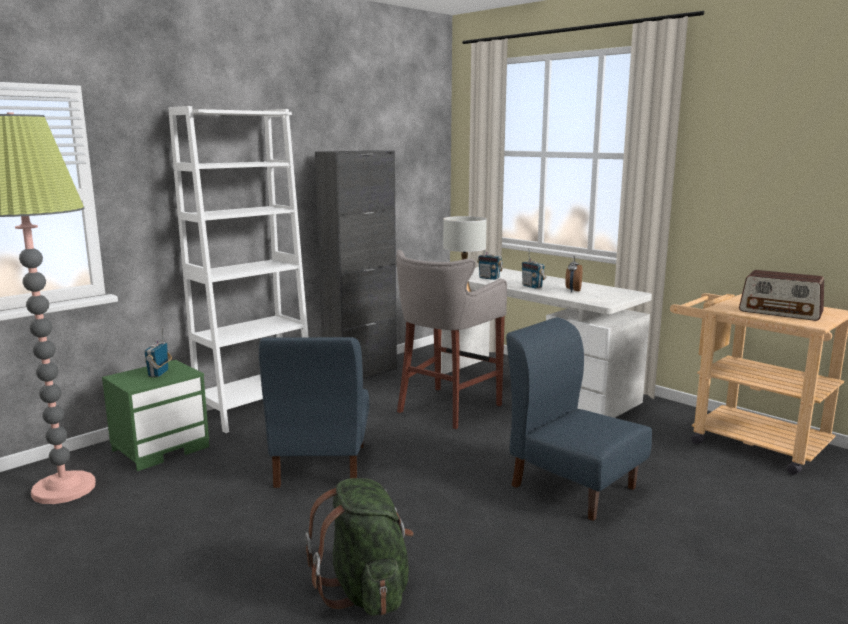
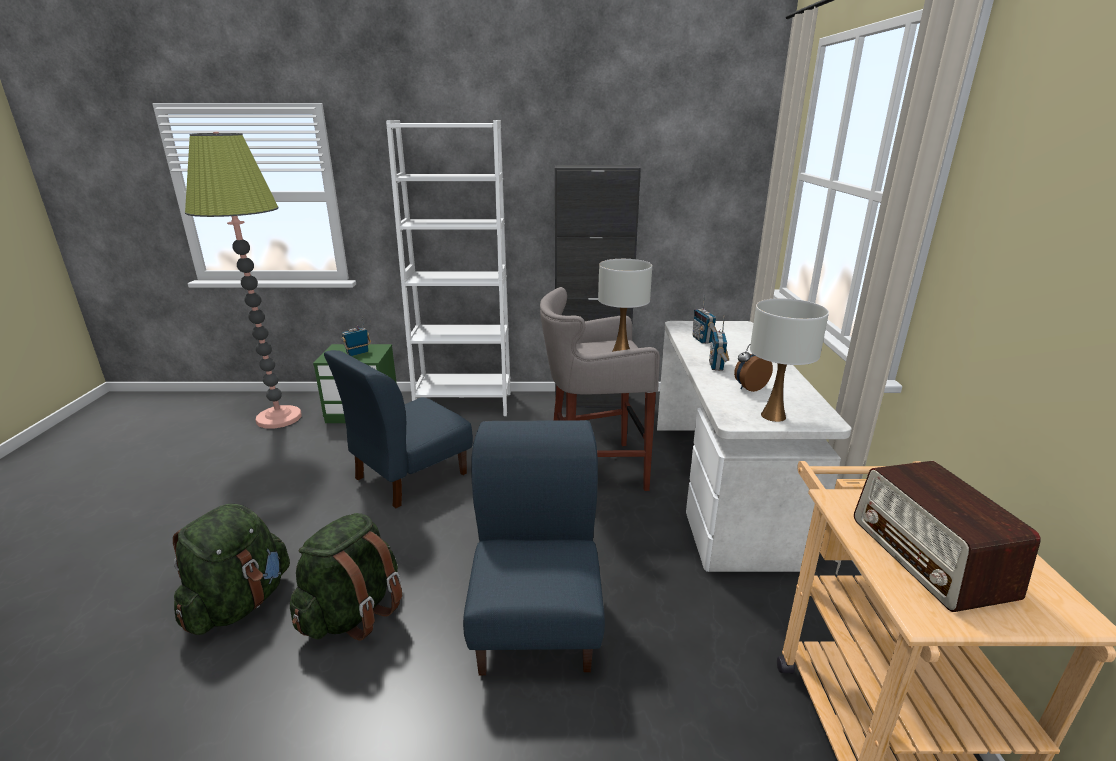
camera: 45 degrees right, 10 degrees up
none -> green backpack [290,513,402,641]
none -> white table lamp [750,298,829,422]

